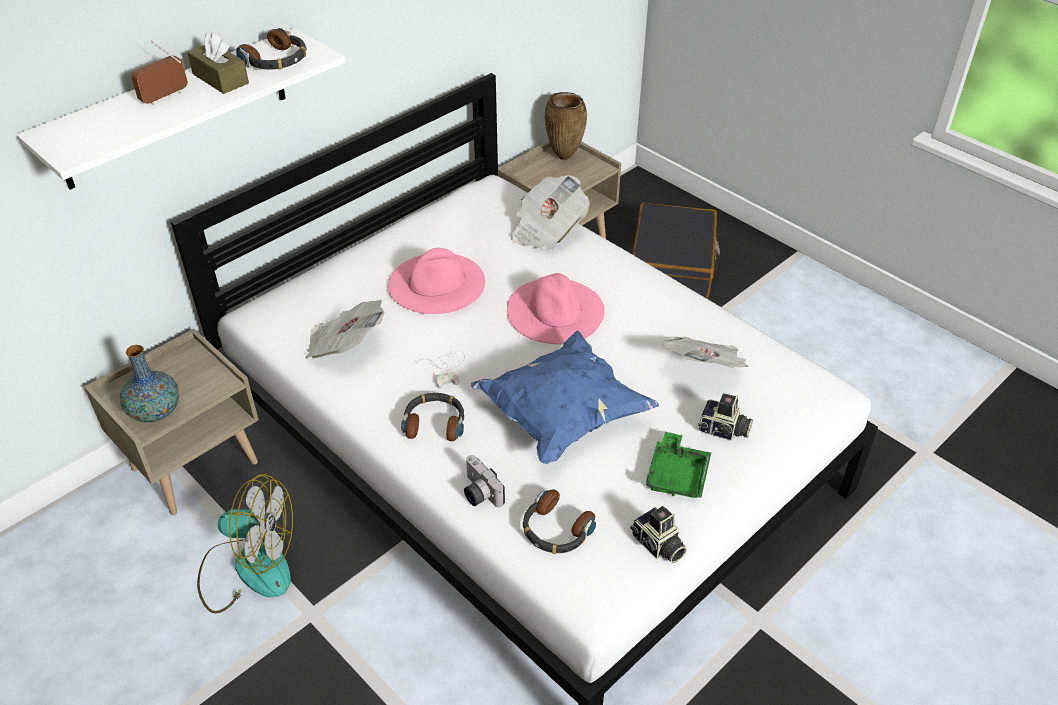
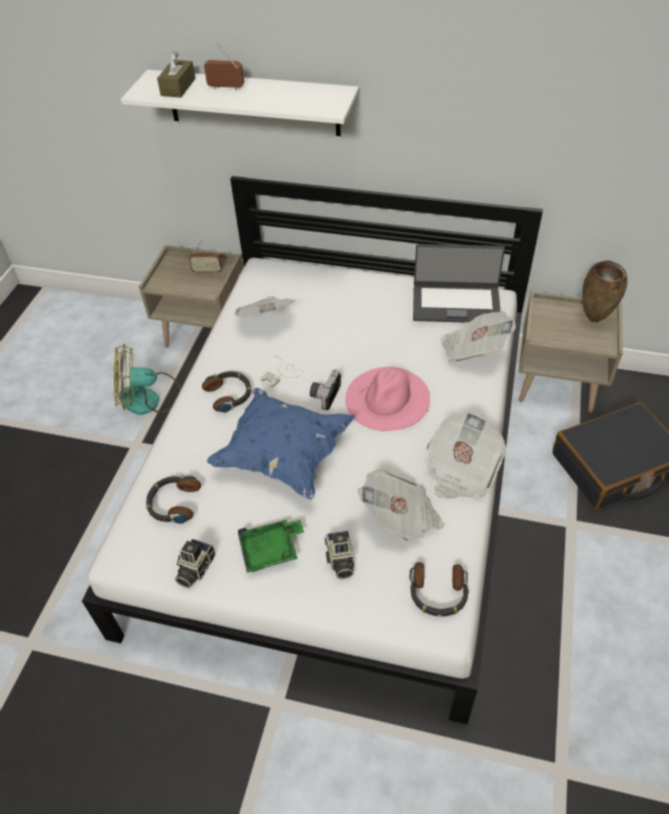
camera: 60 degrees right, 5 degrees up
vase [120,345,179,422] -> none
brown tissue box [187,33,249,94] -> brown tissue box moved to [157,51,195,98]
fan [197,474,293,614] -> fan turned 105 degrees clockwise [114,344,181,415]
headphones [236,28,307,69] -> headphones moved to [410,562,469,617]
pink hat [388,248,485,314] -> none
camera [464,455,505,507] -> camera moved to [310,369,341,410]
none -> radio [189,239,222,274]
none -> laptop [413,244,505,323]
none -> newspaper [427,412,506,499]

